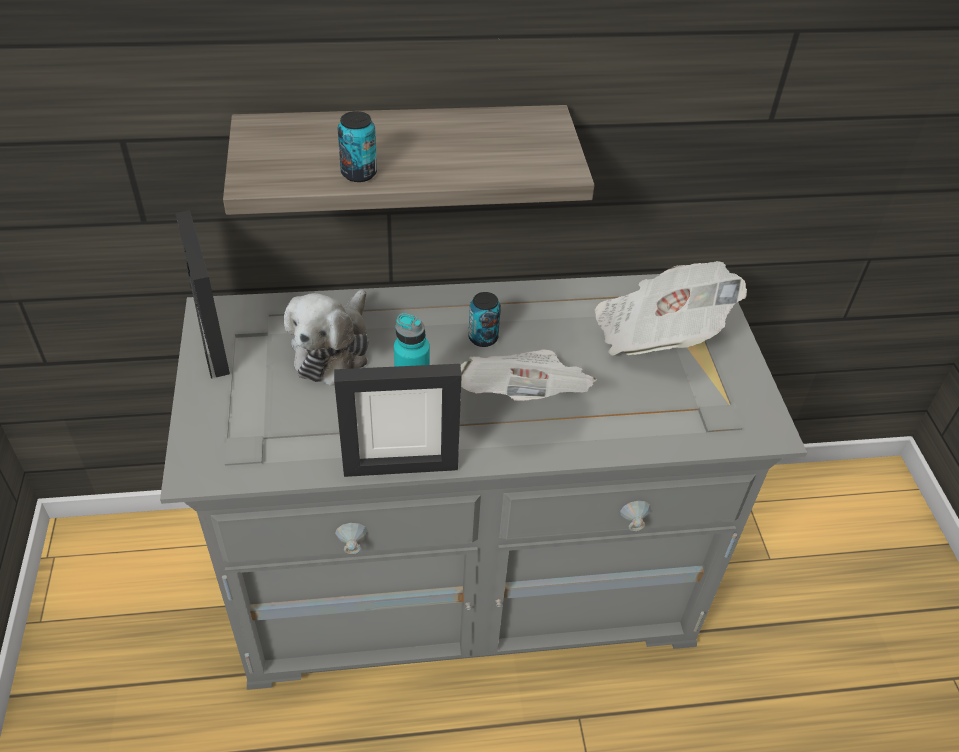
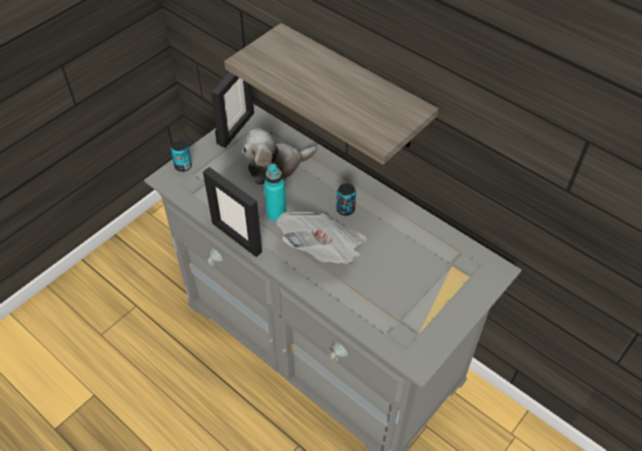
camera: 50 degrees right, 5 degrees up
can [337,111,377,182] -> can moved to [171,140,192,172]
newspaper [594,261,747,355] -> none

